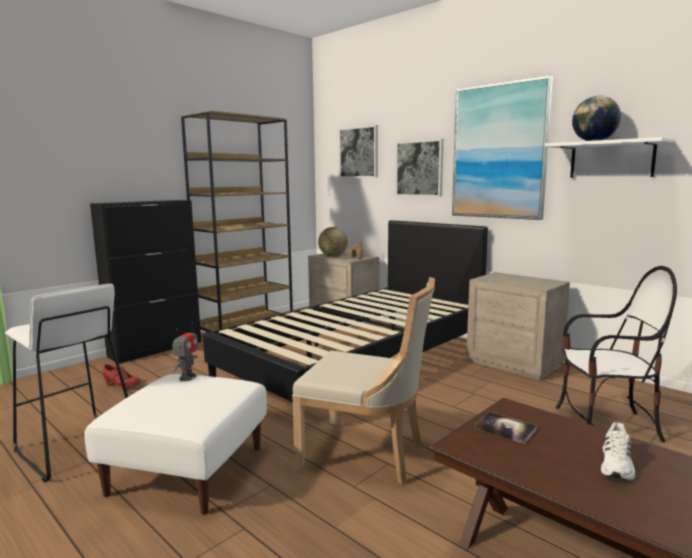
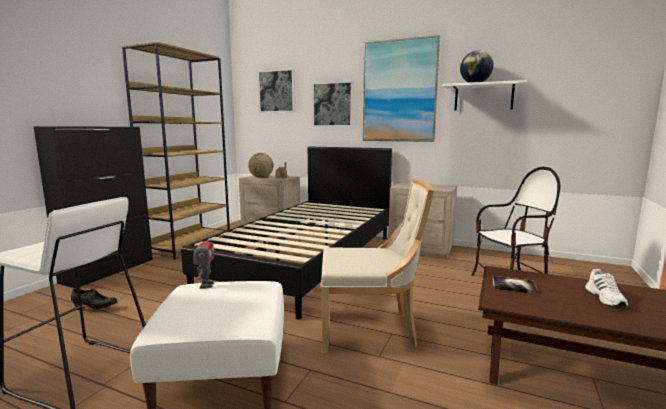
camera: 20 degrees left, 0 degrees up
red shoe [102,364,141,387] -> black shoe [71,289,117,310]

